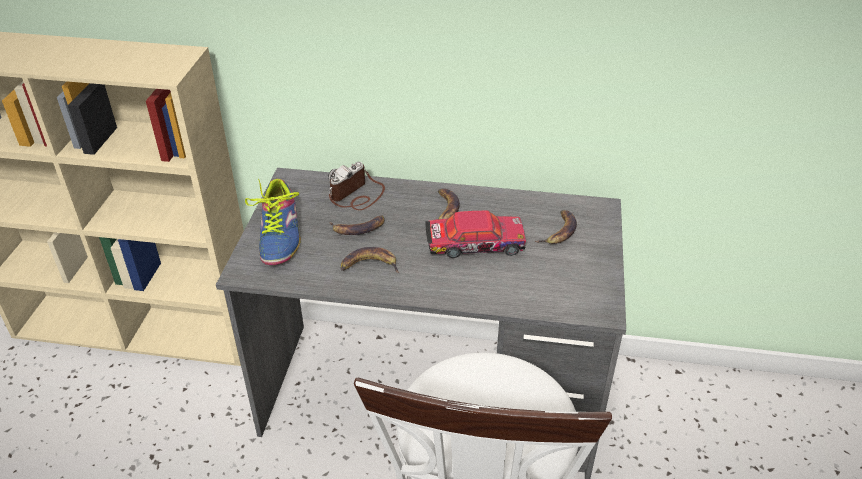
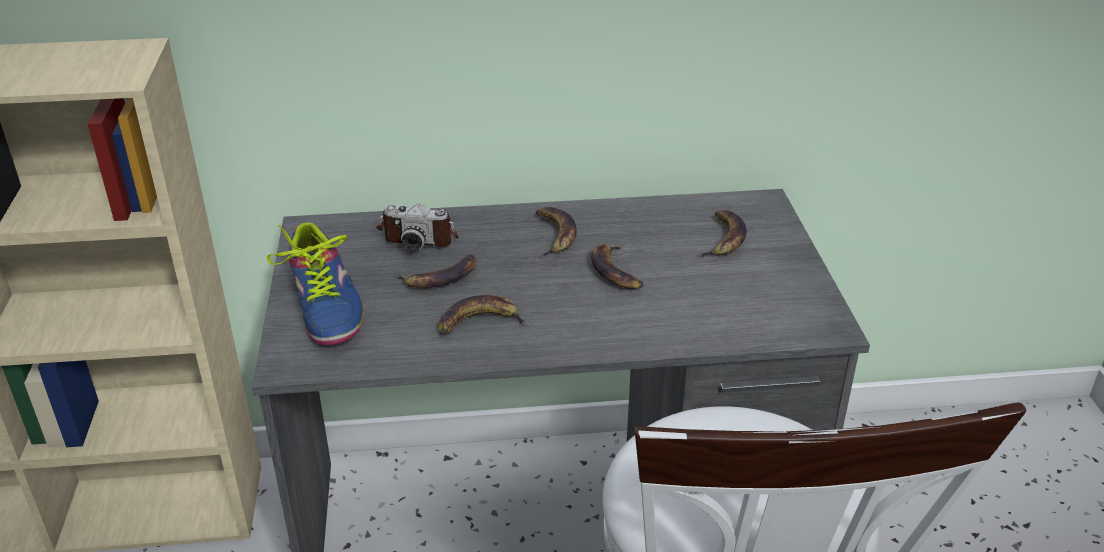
camera: 15 degrees left, 5 degrees down
camera [328,162,385,210] -> camera turned 105 degrees counterclockwise [376,204,459,251]
toy car [425,210,526,258] -> banana [591,244,643,289]

